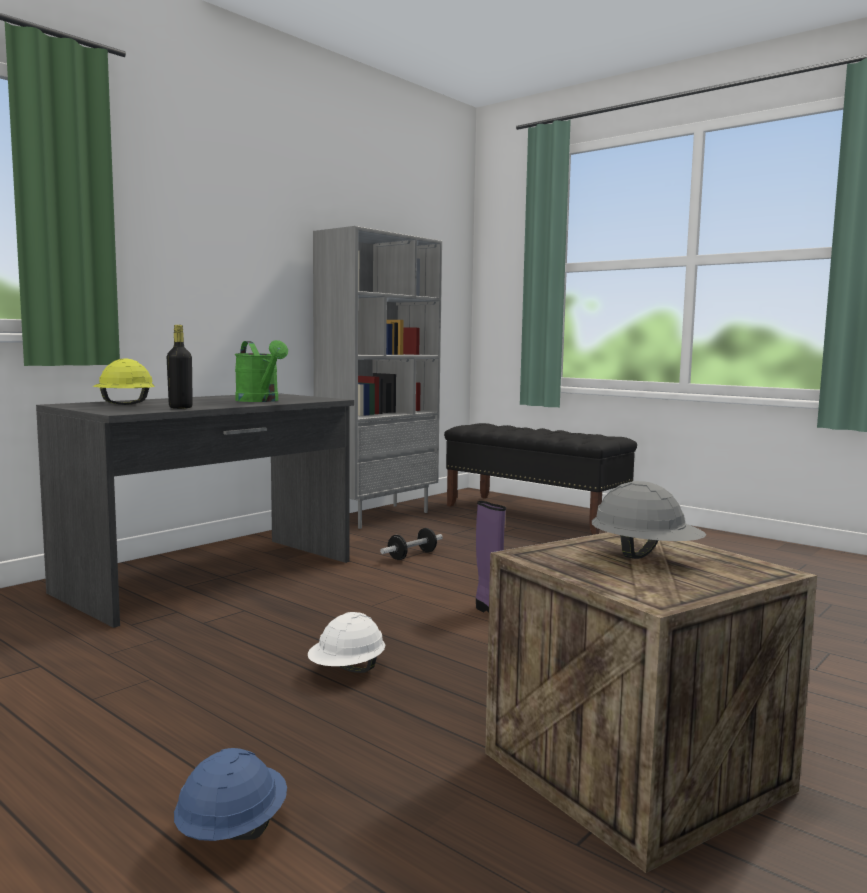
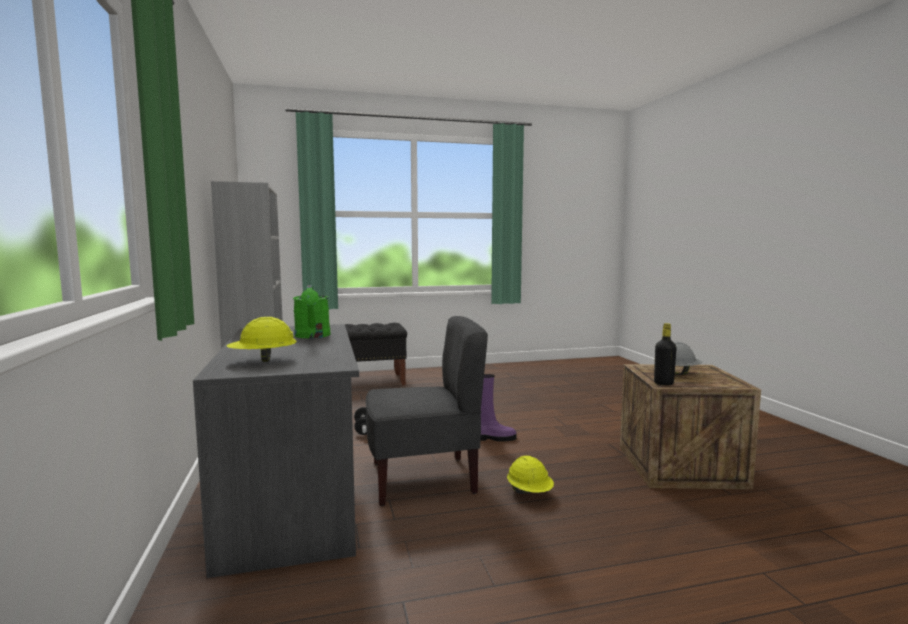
camera: 55 degrees left, 0 degrees up
black bottle [167,325,193,409] -> black bottle moved to [654,323,677,385]
blue hard hat [174,748,287,841] -> none
green watering can [235,340,288,402] -> green watering can turned 75 degrees clockwise [293,285,331,338]
white hard hat [308,612,386,673] -> yellow hard hat [507,456,554,494]
none -> grey chair [366,316,488,506]

